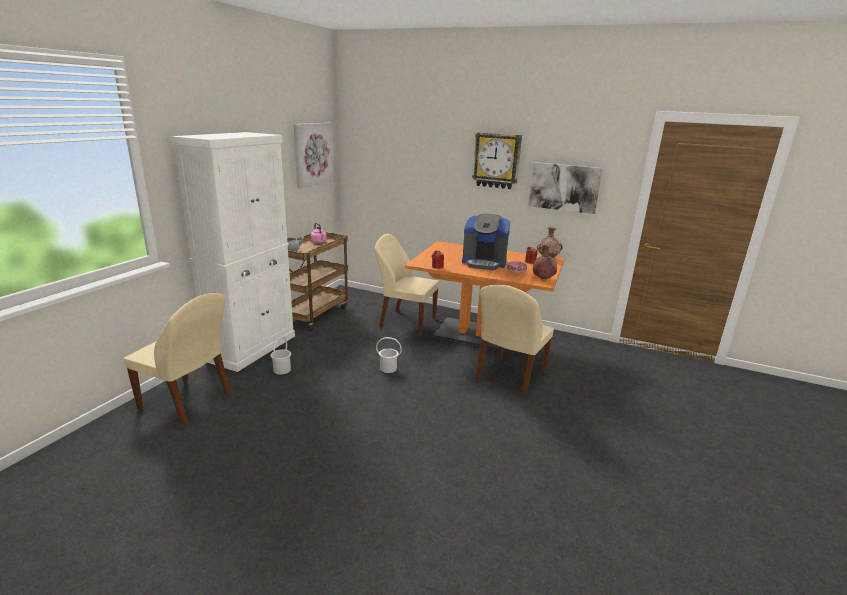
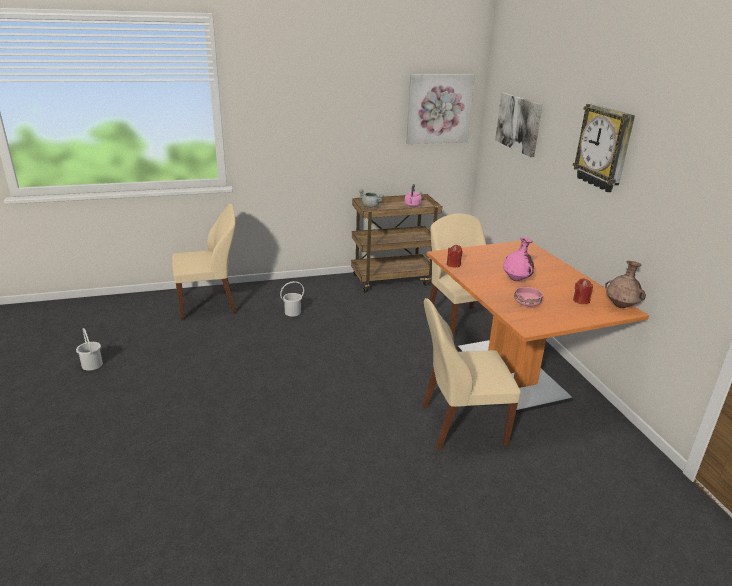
camera: 50 degrees right, 5 degrees up
beige chair [124,293,231,426] -> beige chair turned 90 degrees counterclockwise [172,203,236,319]
white cabinet [170,132,295,372] -> none
white bucket [376,337,402,373] -> white bucket moved to [76,328,103,371]
coffee machine [462,214,510,270] -> pink vase [503,237,534,281]
picture [528,162,603,214] -> picture moved to [495,93,543,157]
brown vase [533,244,557,279] -> none

